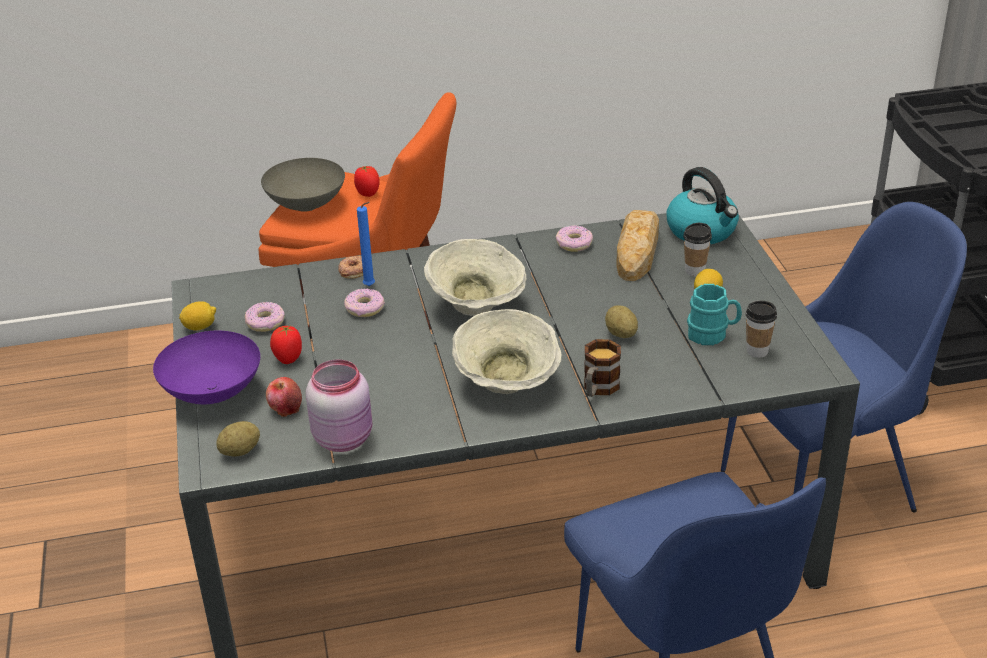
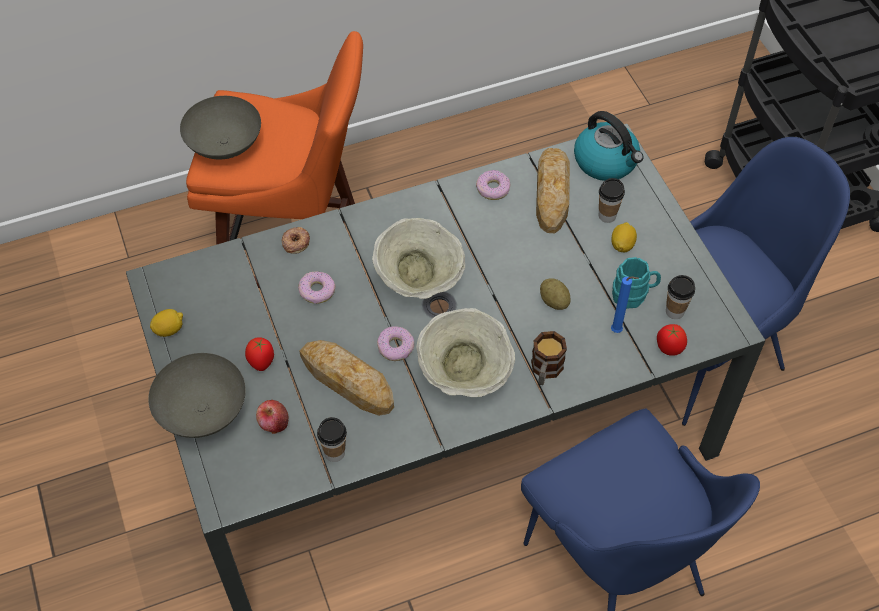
camera: 10 degrees left, 20 degrees up
purple bowl [153,331,260,404] -> grey bowl [148,353,246,438]
potato [216,421,260,457] -> none
donut [245,302,284,332] -> donut moved to [377,326,414,361]
pink jar [306,359,372,452] -> cup [317,417,347,462]
tomato [354,166,380,197] -> tomato moved to [657,324,687,356]
blue candle [357,202,375,286] -> blue candle moved to [611,276,639,333]
none -> bread [299,340,394,416]

